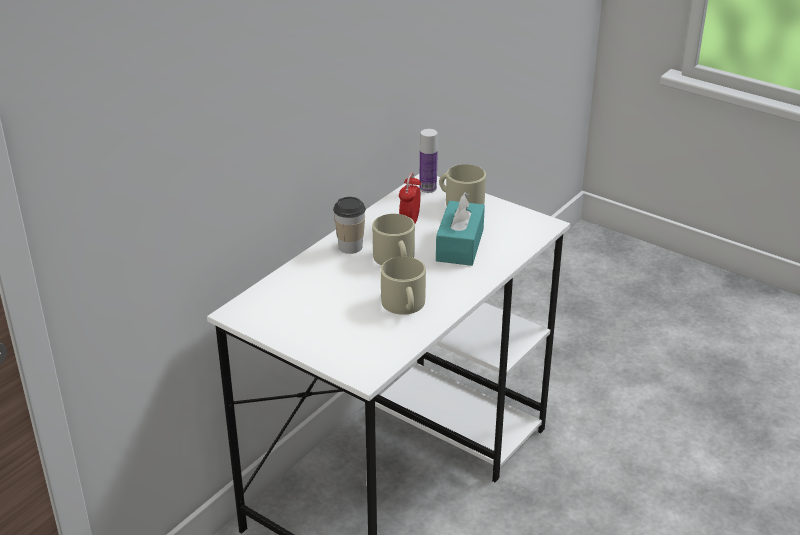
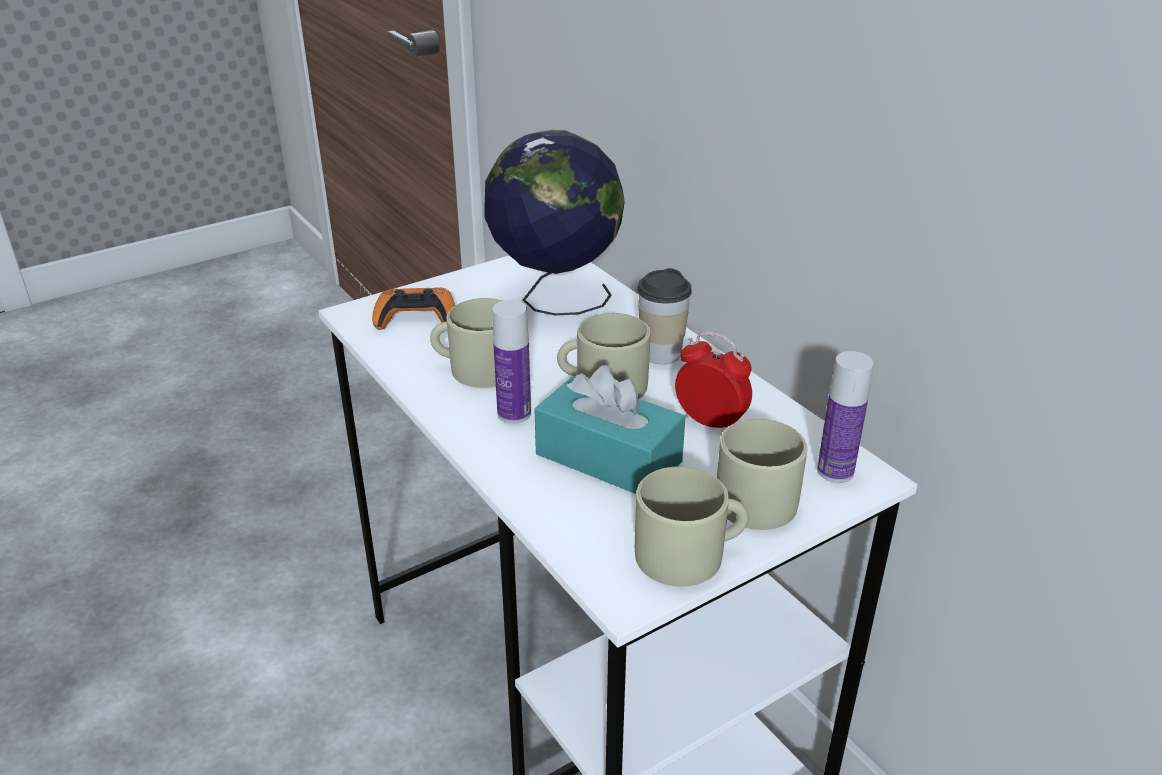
camera: 110 degrees right, 0 degrees up
none -> orange game controller [372,287,455,330]
none -> globe [484,130,625,315]
none -> bottle [493,300,531,424]
none -> beige mug [635,466,749,587]

